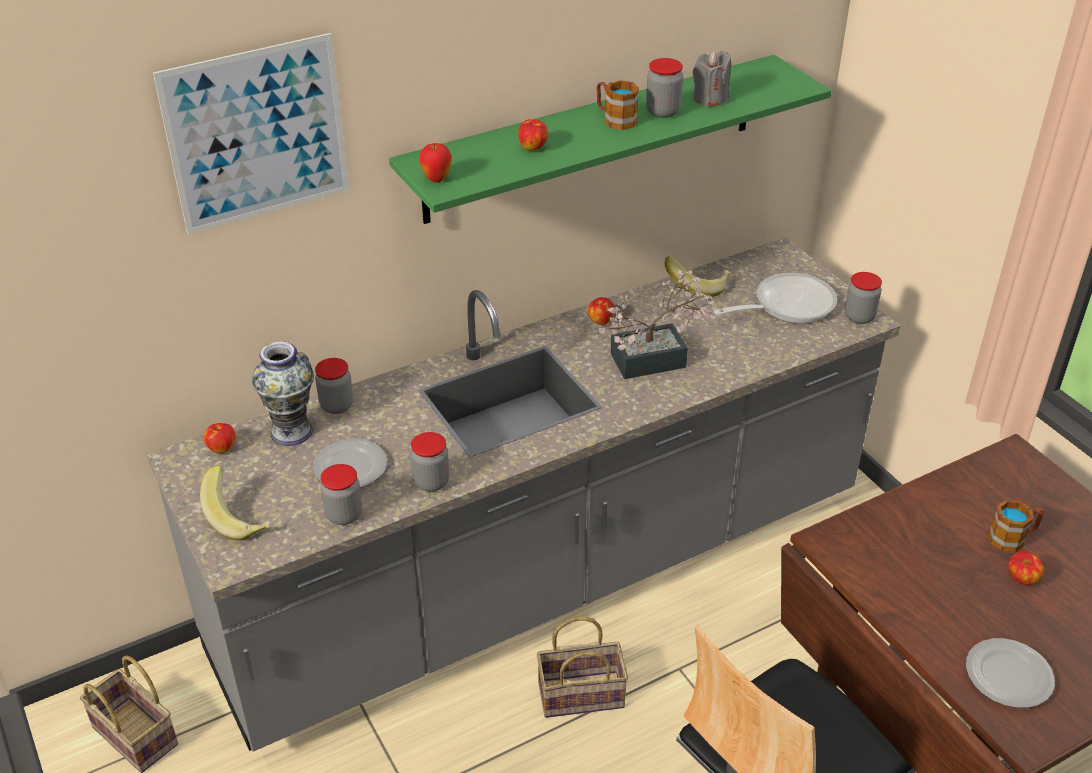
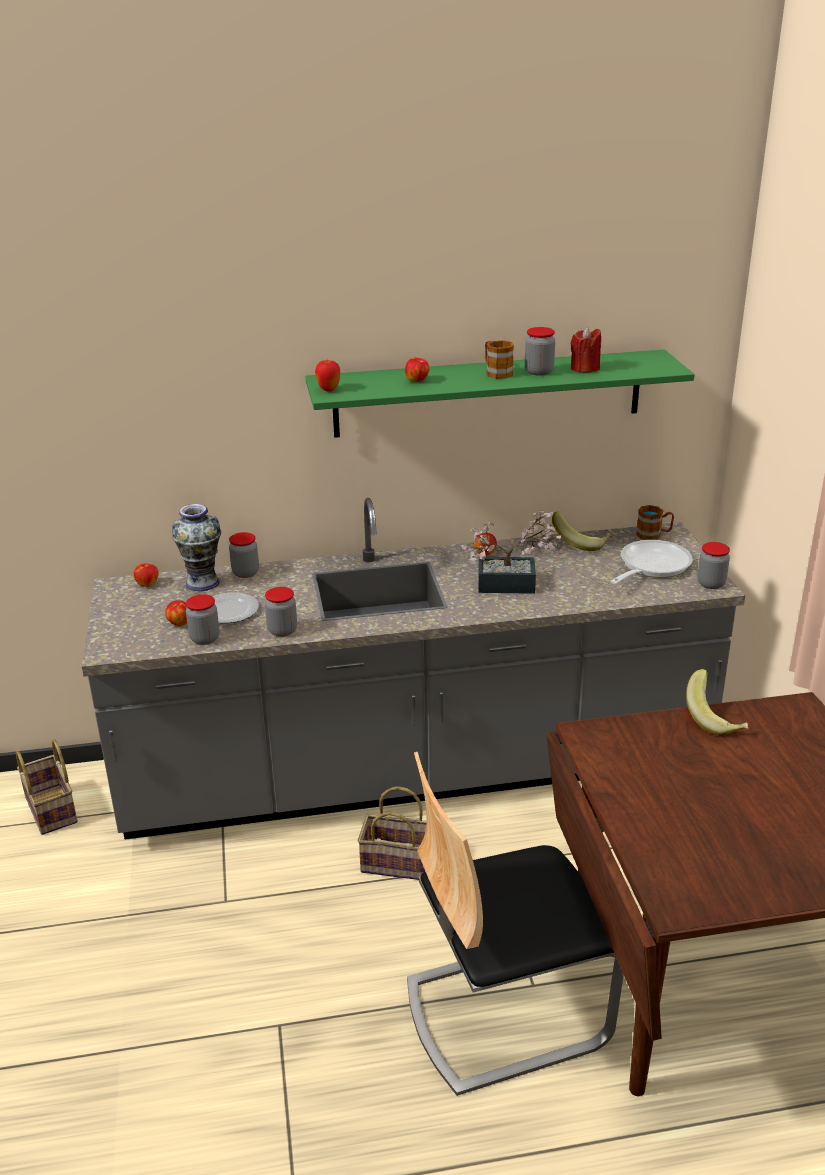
camera: 20 degrees right, 10 degrees down
picture [153,33,349,234] -> none
banana [200,465,270,541] -> banana moved to [686,669,748,735]
grey candle [693,51,731,107] -> red candle [571,327,601,373]
frying pan [713,273,837,323] -> frying pan turned 45 degrees counterclockwise [611,540,693,584]
plate [966,638,1055,708] -> none
mug [988,500,1044,553] -> mug moved to [636,505,674,540]
apple [1008,551,1044,585] -> apple moved to [165,600,187,626]

